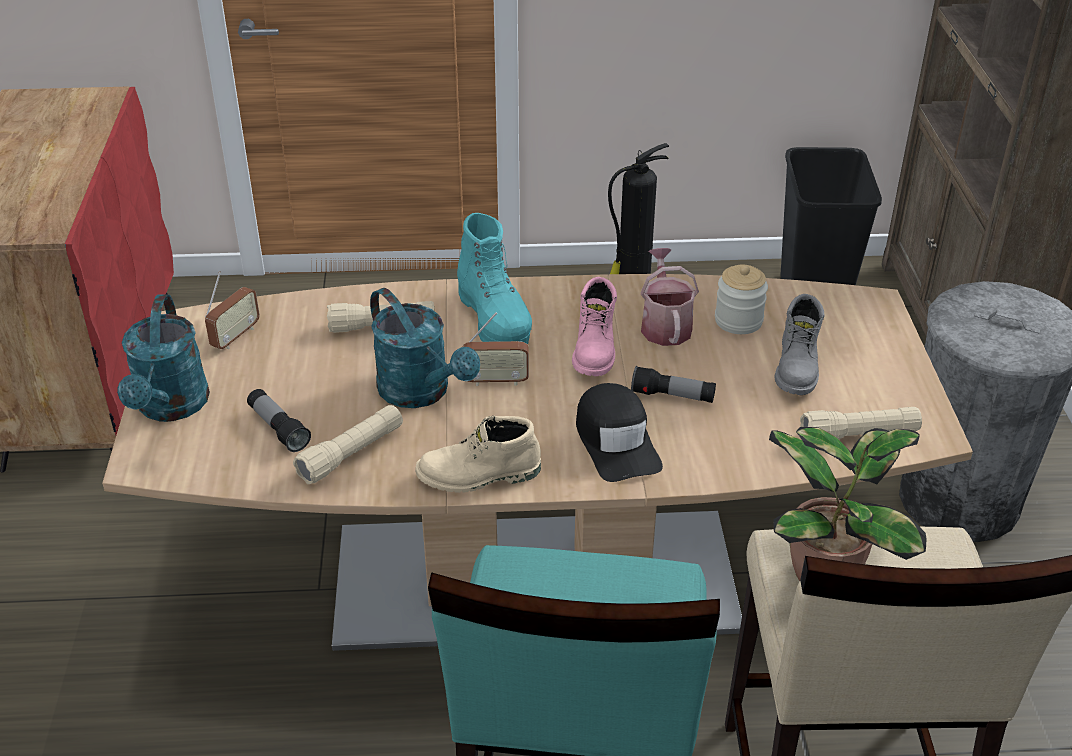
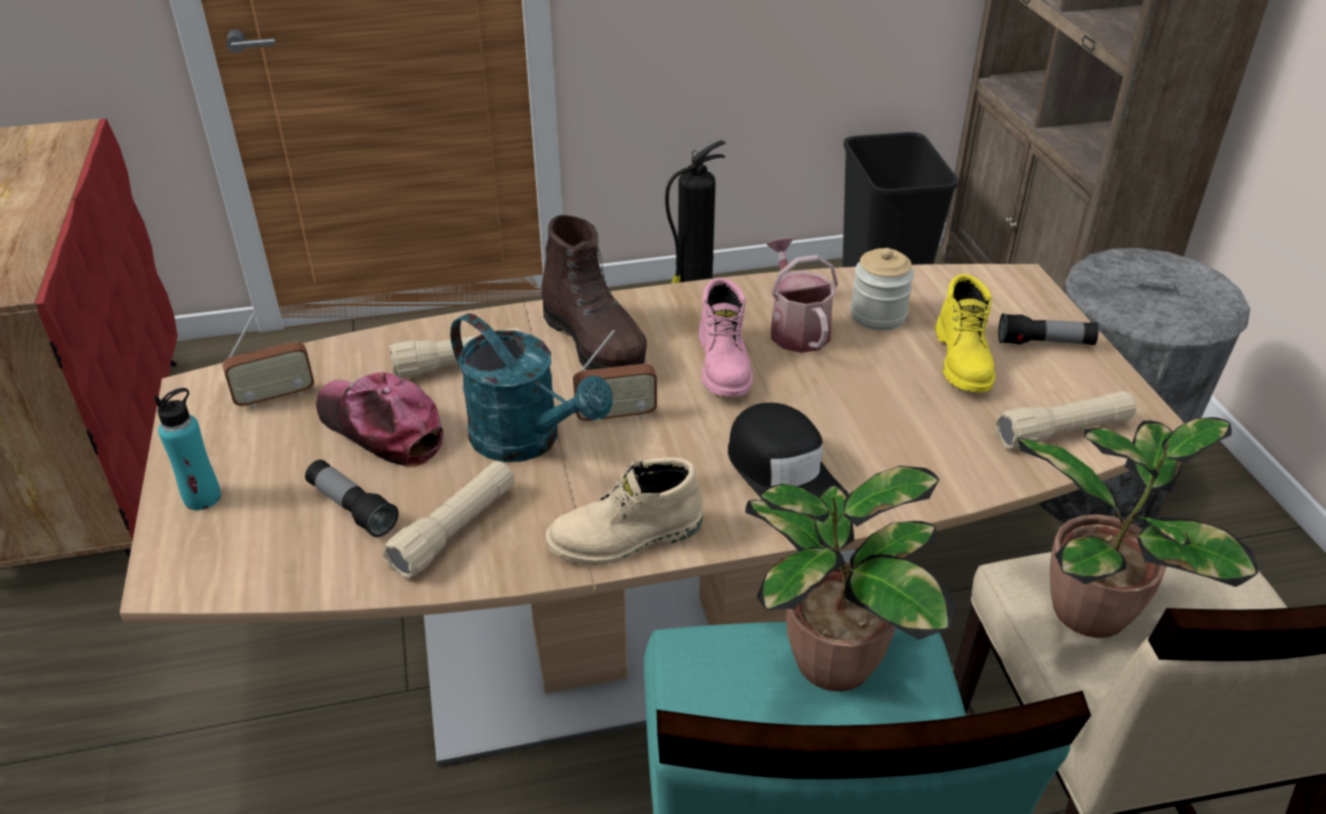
camera: 10 degrees left, 0 degrees up
turquoise watering can [117,294,210,422] -> turquoise bottle [154,388,221,510]
radio [205,271,260,349] -> radio turned 45 degrees clockwise [222,312,314,409]
turquoise boot [457,213,532,344] -> brown boot [541,215,647,370]
flashlight [631,366,716,403] -> flashlight moved to [998,313,1099,345]
grey boot [774,294,825,395] -> yellow boot [935,274,995,393]
none -> cap [316,372,443,467]
none -> potted plant [745,466,956,692]

